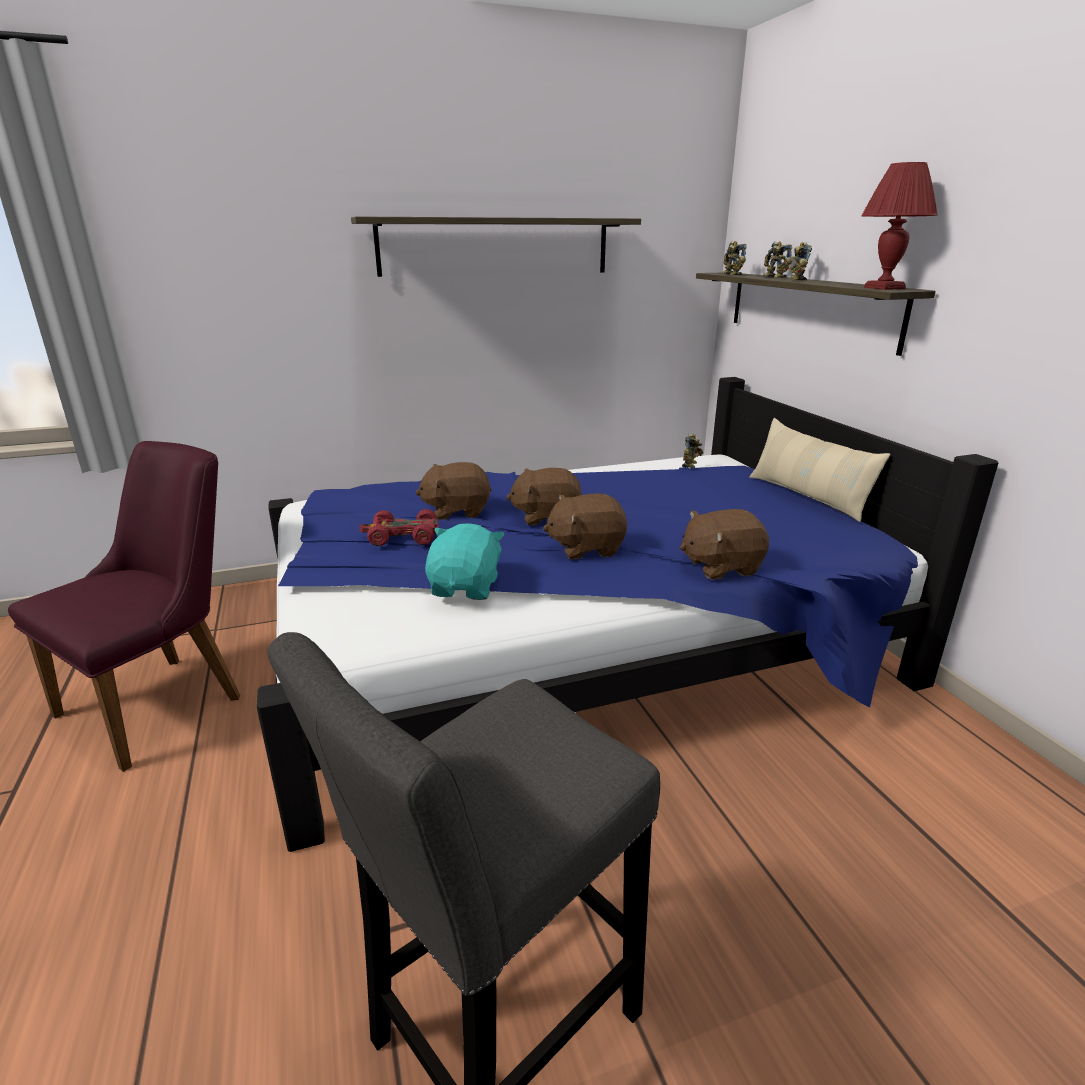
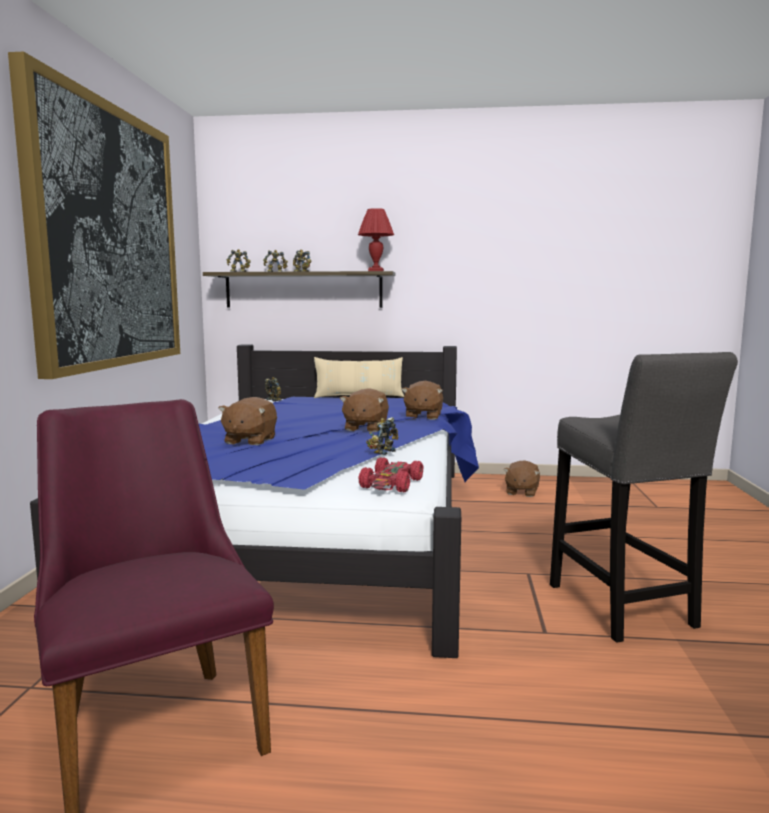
camera: 65 degrees left, 15 degrees down
shelf [351,216,641,277] -> picture [8,52,180,379]
red toy car [359,509,439,546] -> red toy car moved to [359,457,424,492]
turquoise plush toy [425,523,505,600] -> toy robot [366,417,399,455]
brown plush toy [506,468,582,525] -> brown plush toy moved to [503,460,540,497]

